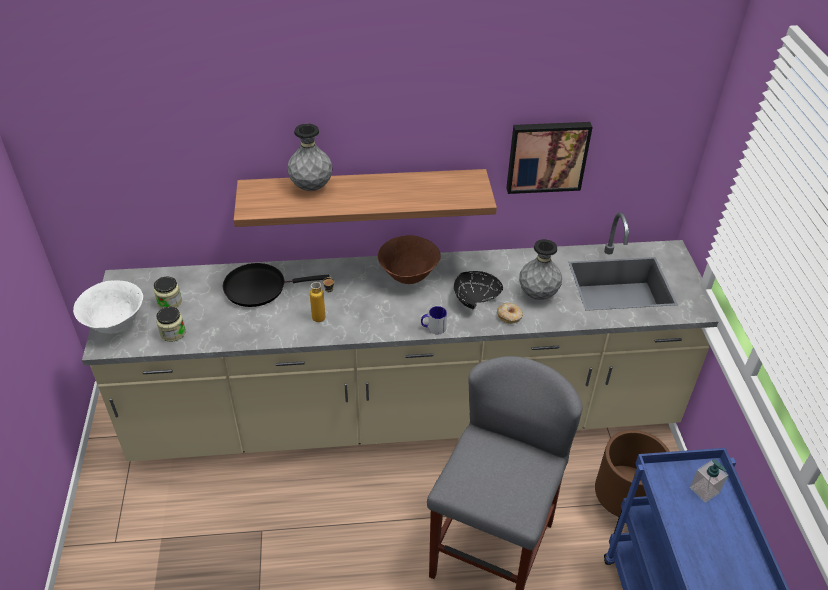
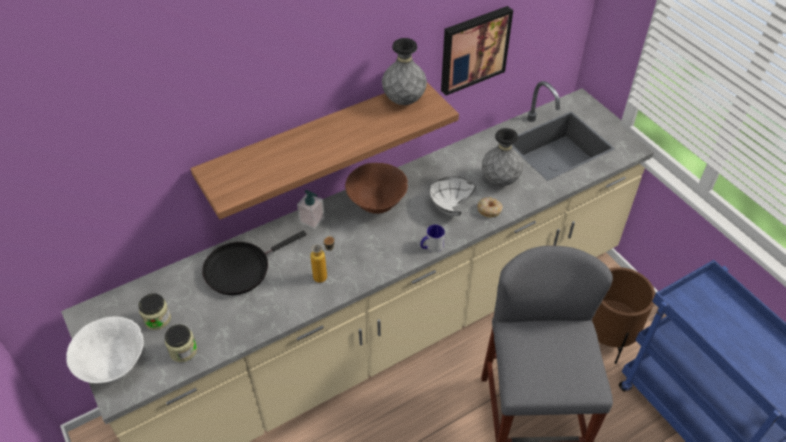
camera: 25 degrees left, 5 degrees up
grey vase [287,124,333,191] -> grey vase moved to [382,38,427,105]
black bowl [454,271,503,310] -> white bowl [429,177,476,216]
soap dispenser [689,459,728,503] -> soap dispenser moved to [297,190,325,229]

